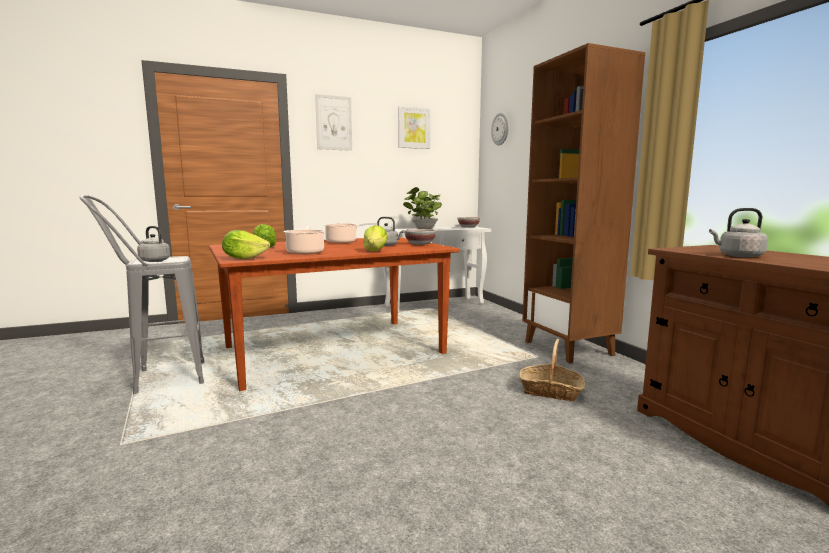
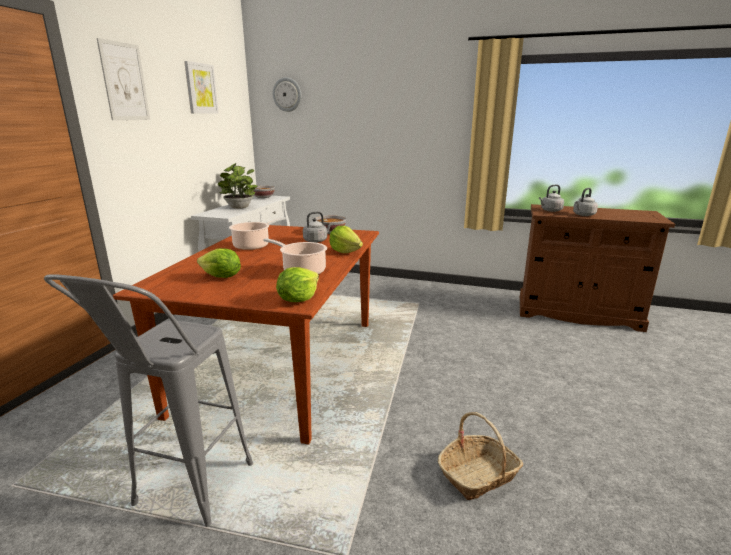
camera: 50 degrees left, 10 degrees up
grey kettle [137,226,170,262] -> grey kettle moved to [539,185,564,212]
basket [519,339,586,401] -> basket moved to [438,412,523,500]
brown bookcase [522,43,645,364] -> none

